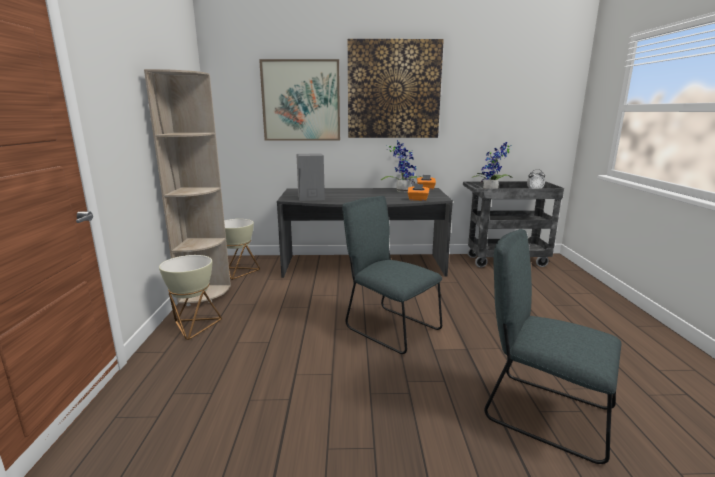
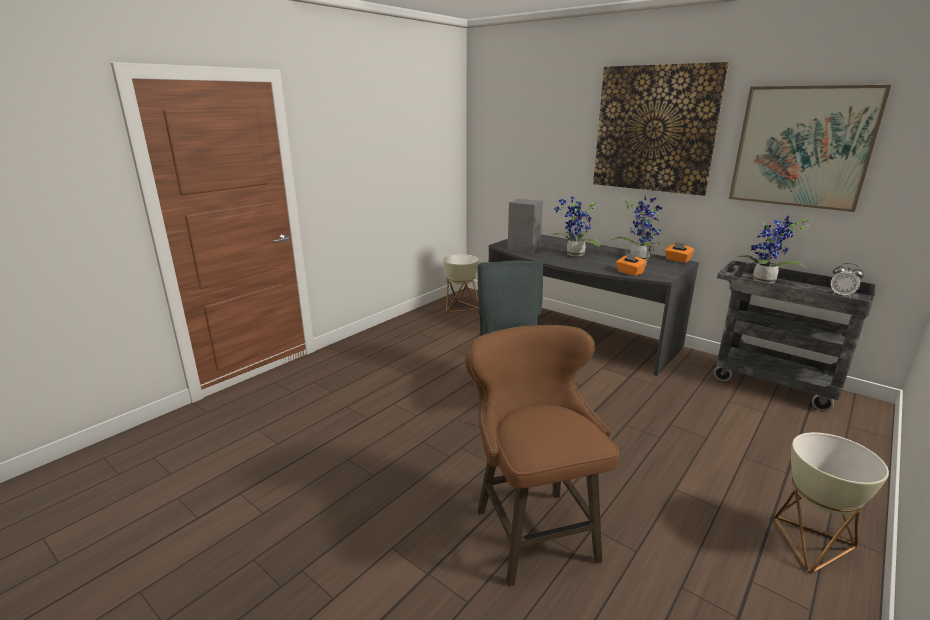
camera: 40 degrees right, 5 degrees up
beige bookcase [144,69,231,306] -> none
planter [159,255,222,340] -> planter moved to [774,432,889,573]
picture [259,59,340,141] -> picture moved to [729,85,891,212]
grey chair [484,229,621,464] -> brown stool [465,325,619,586]
none -> potted plant [551,196,600,256]

